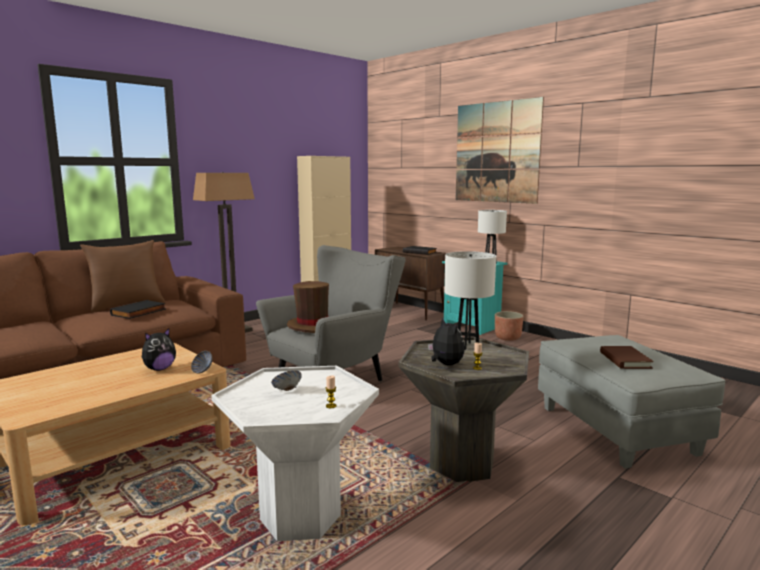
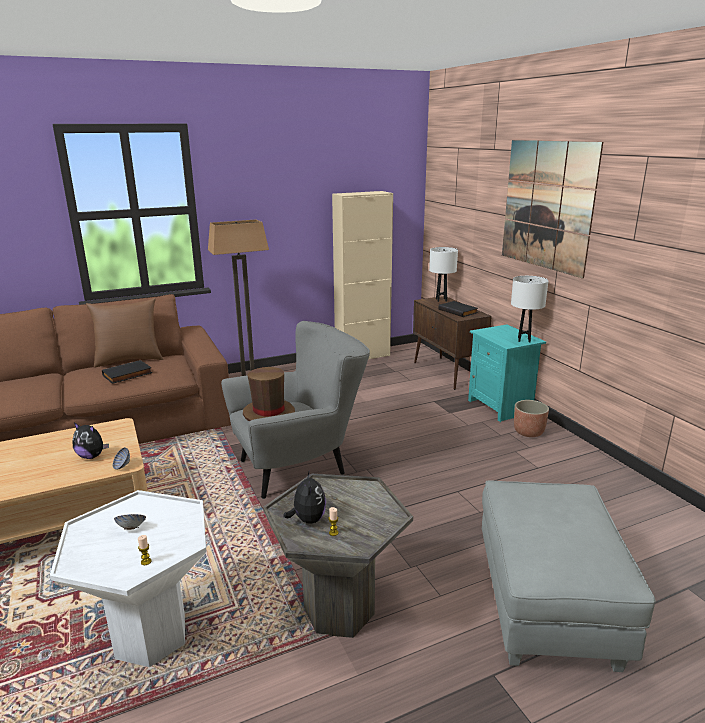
camera: 20 degrees right, 10 degrees up
plush toy [142,328,176,371] -> plush toy turned 45 degrees clockwise [72,423,109,459]
white table lamp [445,251,496,350] -> white table lamp moved to [429,247,458,302]
brown book [600,346,654,369] -> none

